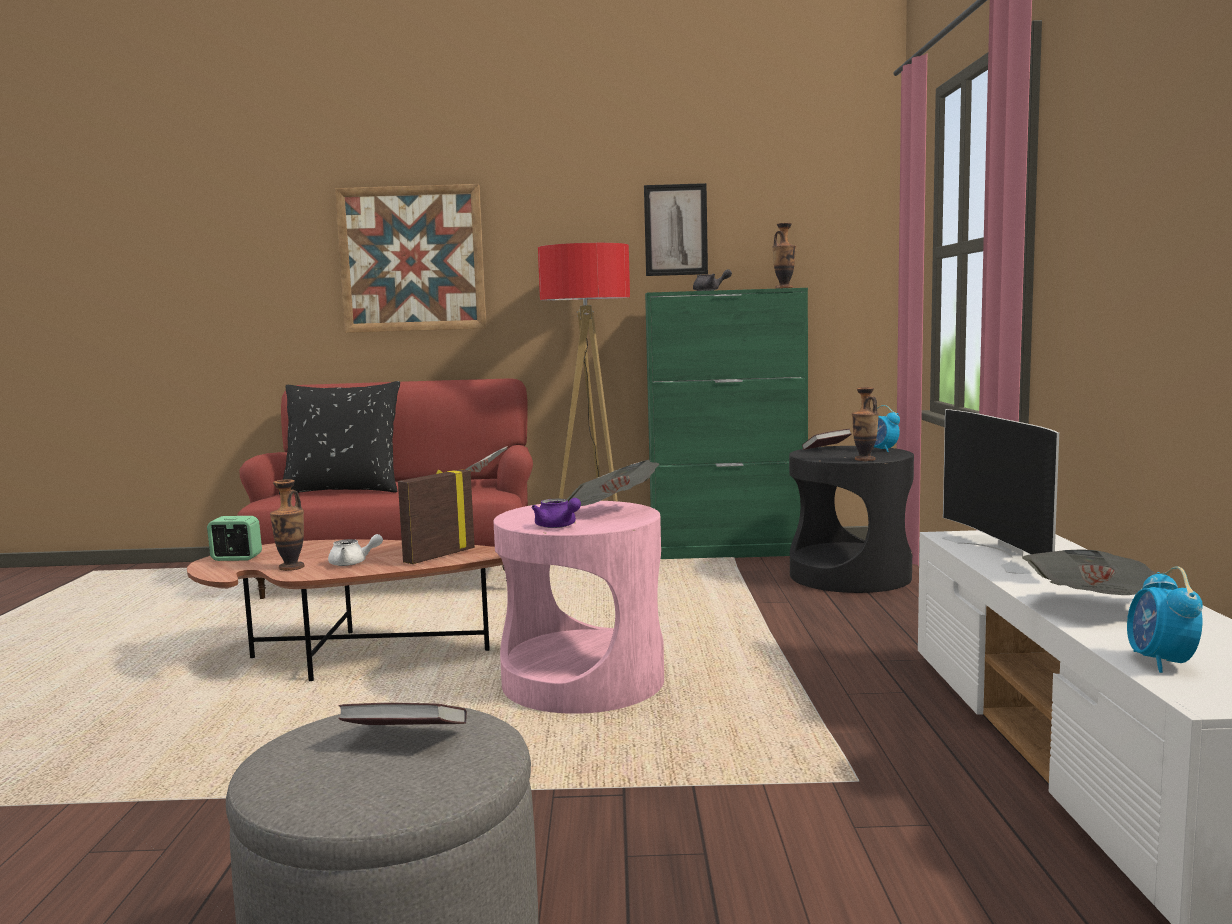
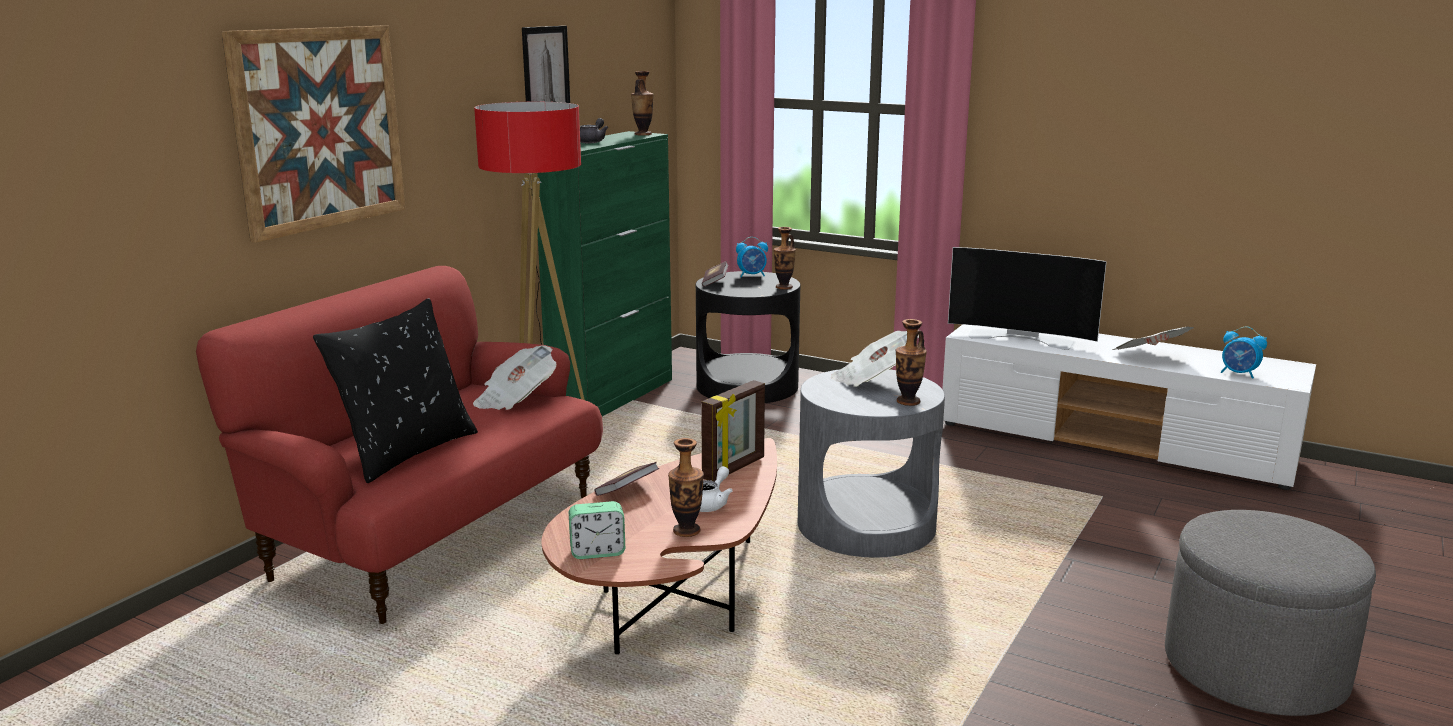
camera: 60 degrees left, 10 degrees up
alarm clock [207,516,262,561] -> alarm clock turned 135 degrees counterclockwise [569,501,625,559]
book [338,703,467,725] -> book moved to [594,462,659,496]
picture frame [398,469,475,564] -> picture frame turned 120 degrees counterclockwise [701,380,765,482]
pink side table [494,501,664,714] -> grey side table [798,369,945,557]
purple teapot [532,498,581,528] -> vase [896,319,927,406]

